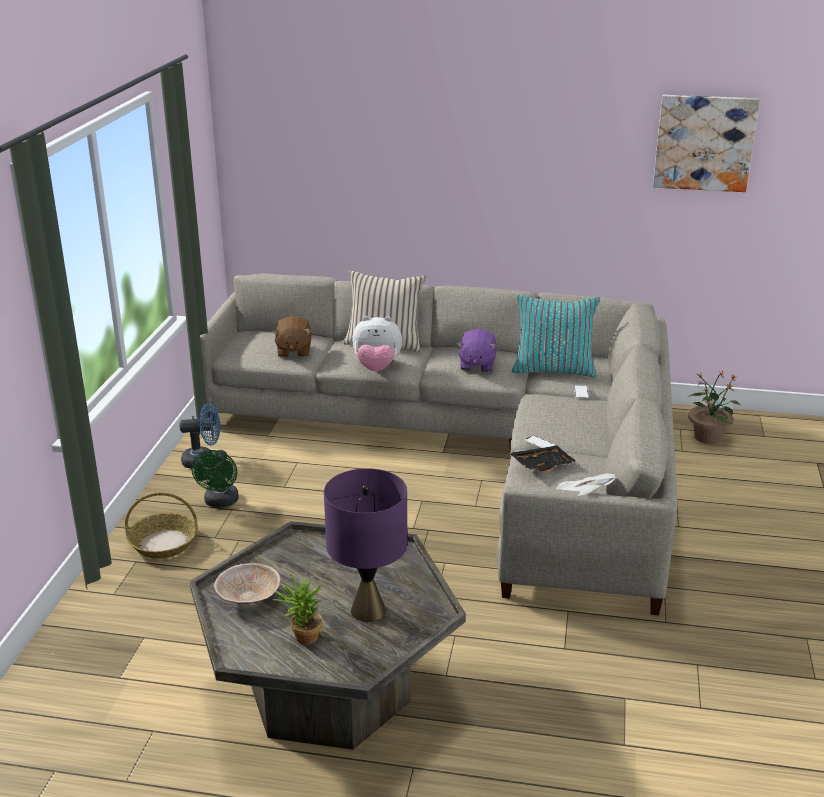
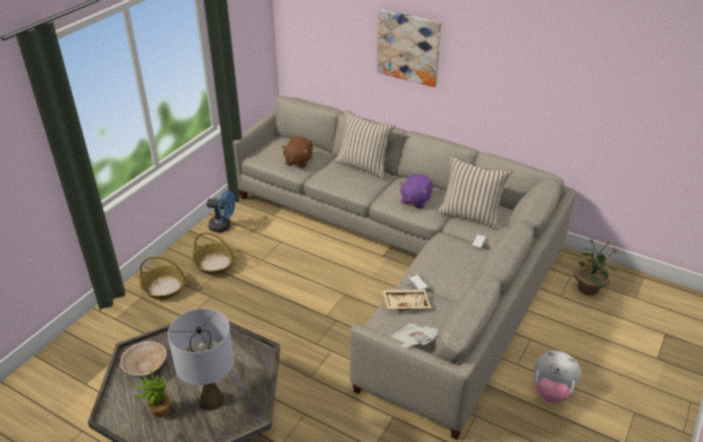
camera: 20 degrees right, 10 degrees up
green fan [192,450,239,508] -> basket [192,232,237,275]
purple table lamp [324,468,407,622] -> grey table lamp [168,308,234,410]
plush toy [352,316,402,371] -> plush toy moved to [534,351,581,403]
black tray [510,445,577,471] -> beige tray [383,290,431,310]
turquoise pillow [512,295,600,377] -> beige pillow [438,156,512,230]
picture [653,95,759,192] -> picture moved to [377,9,442,87]

